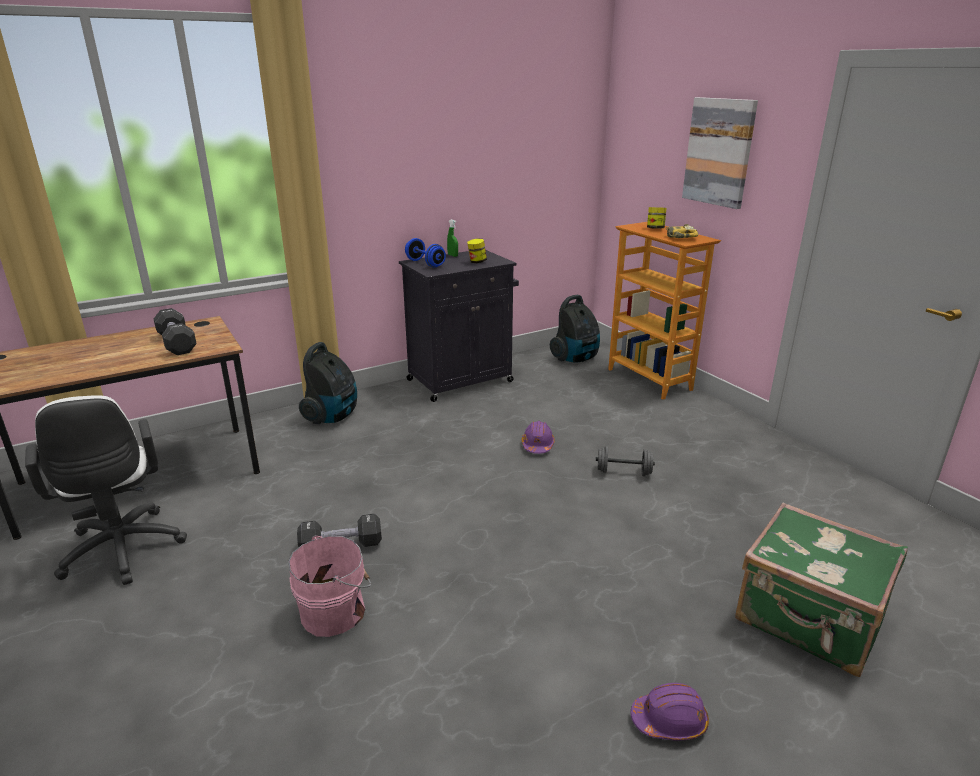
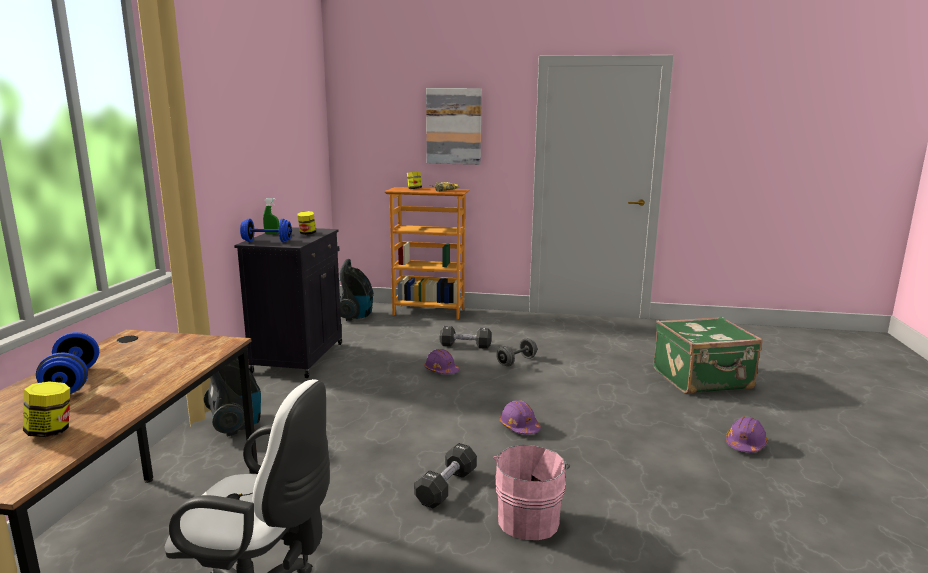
camera: 50 degrees left, 10 degrees down
black dumbbell [154,308,197,355] -> black dumbbell moved to [439,326,491,349]
none -> jar [23,381,70,437]
none -> blue dumbbell [36,332,99,394]
none -> purple hard hat [499,400,541,435]

